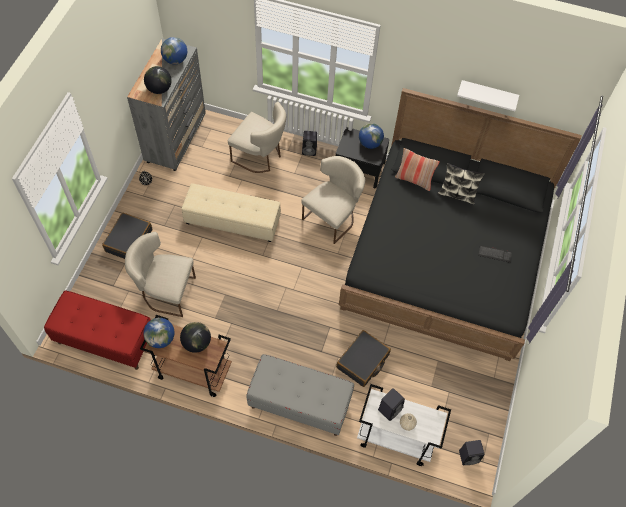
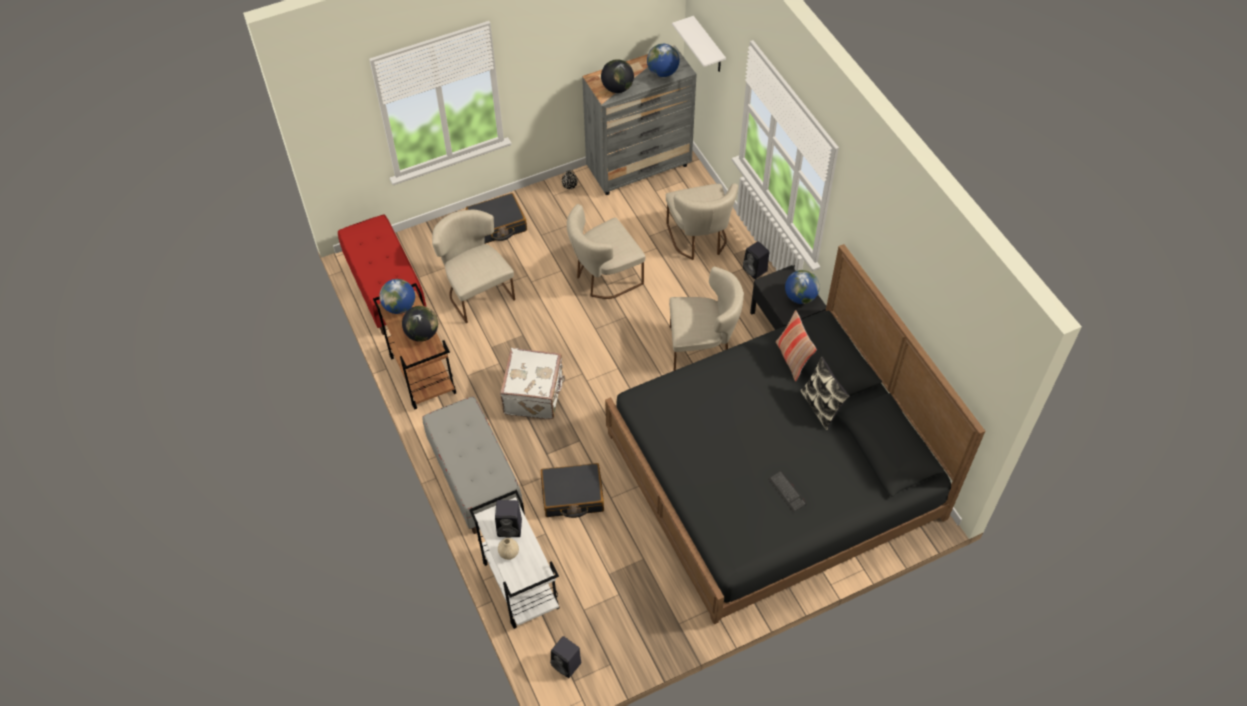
camera: 50 degrees right, 5 degrees down
beige ottoman [181,183,281,242] -> beige chair [567,204,645,299]
white shelf [457,80,519,111] -> white shelf moved to [672,16,726,72]
none -> white suitcase [500,348,565,419]

